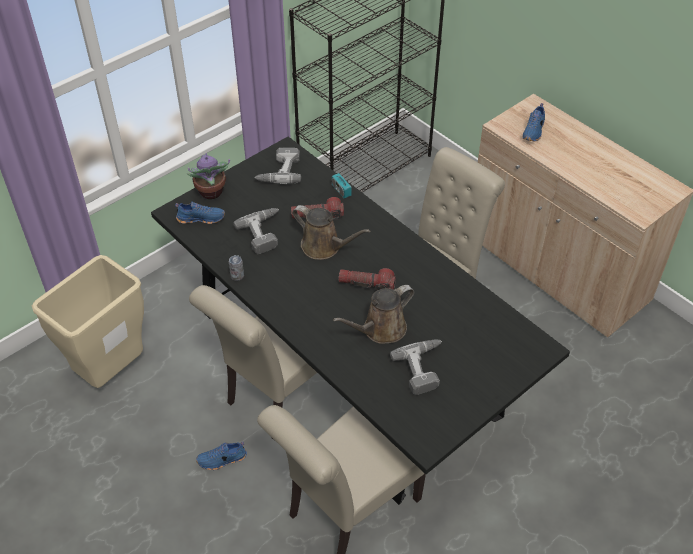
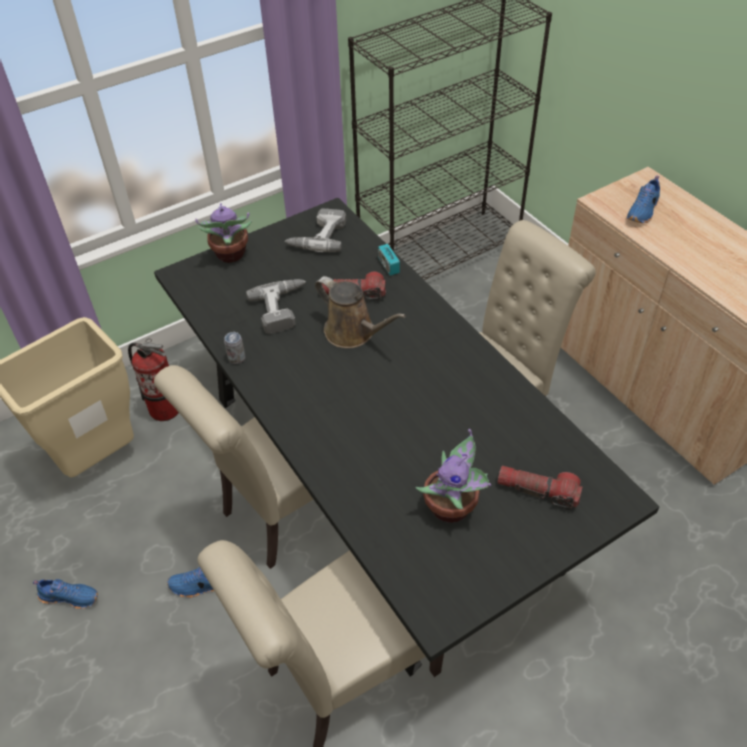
camera: 10 degrees right, 0 degrees up
blue shoe [175,202,225,224] -> blue shoe moved to [33,579,98,609]
brown watering can [333,285,414,344] -> none
flashlight [339,268,396,291] -> flashlight moved to [497,466,582,510]
power drill [390,339,442,395] -> potted plant [415,429,491,523]
none -> fire extinguisher [128,338,179,421]

